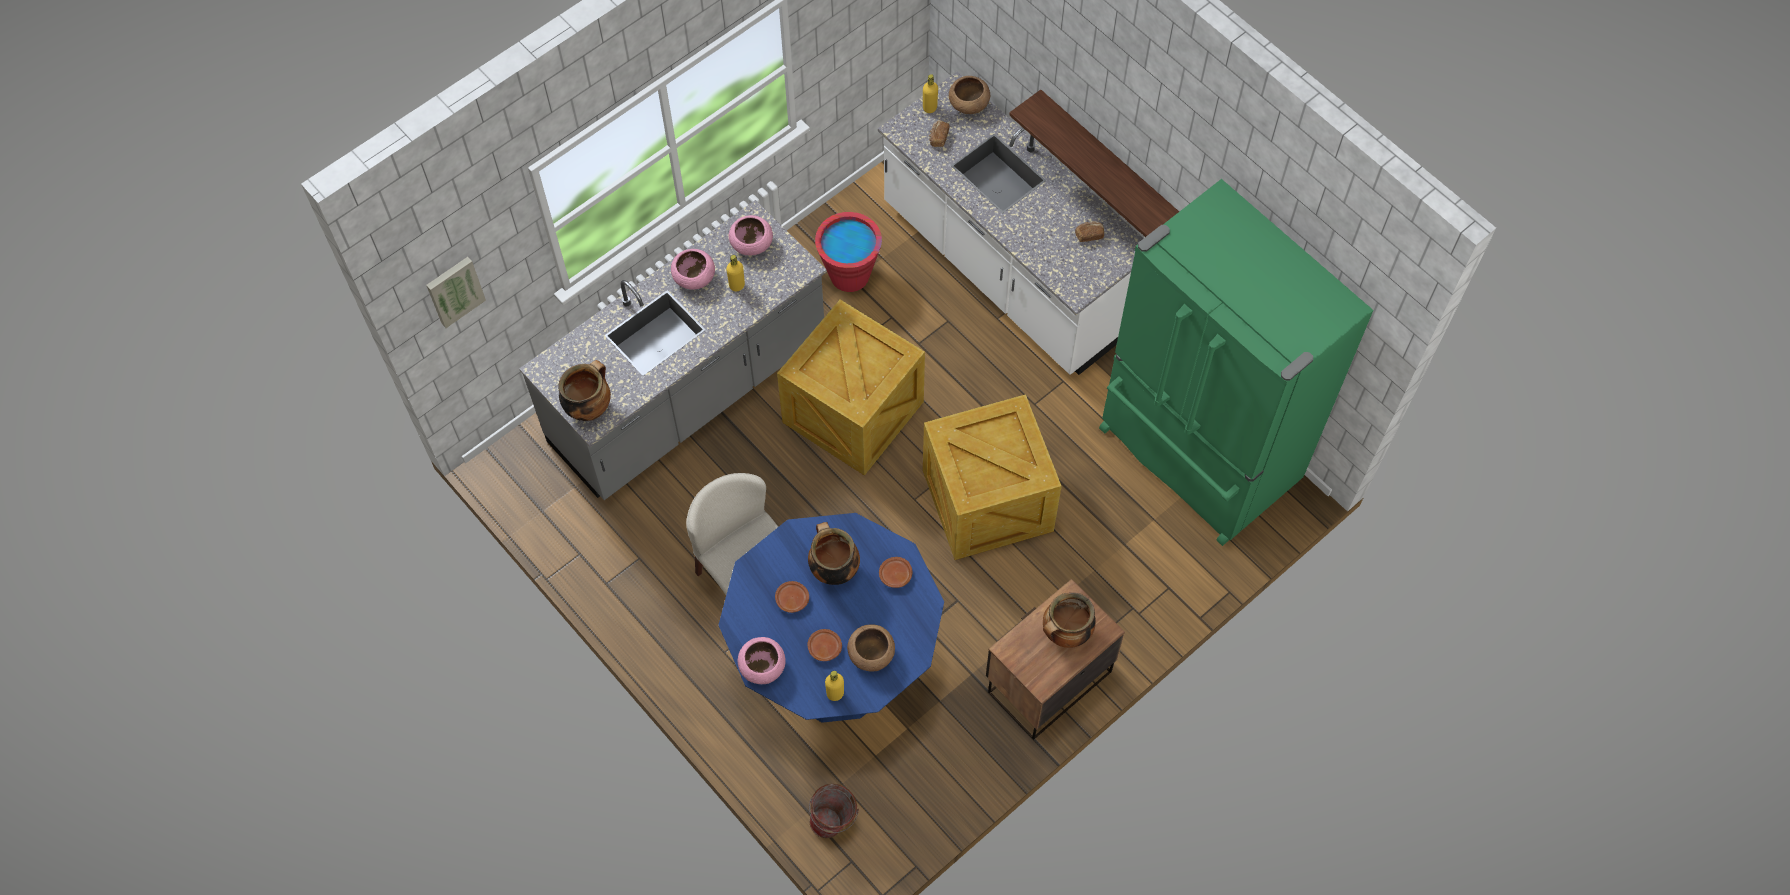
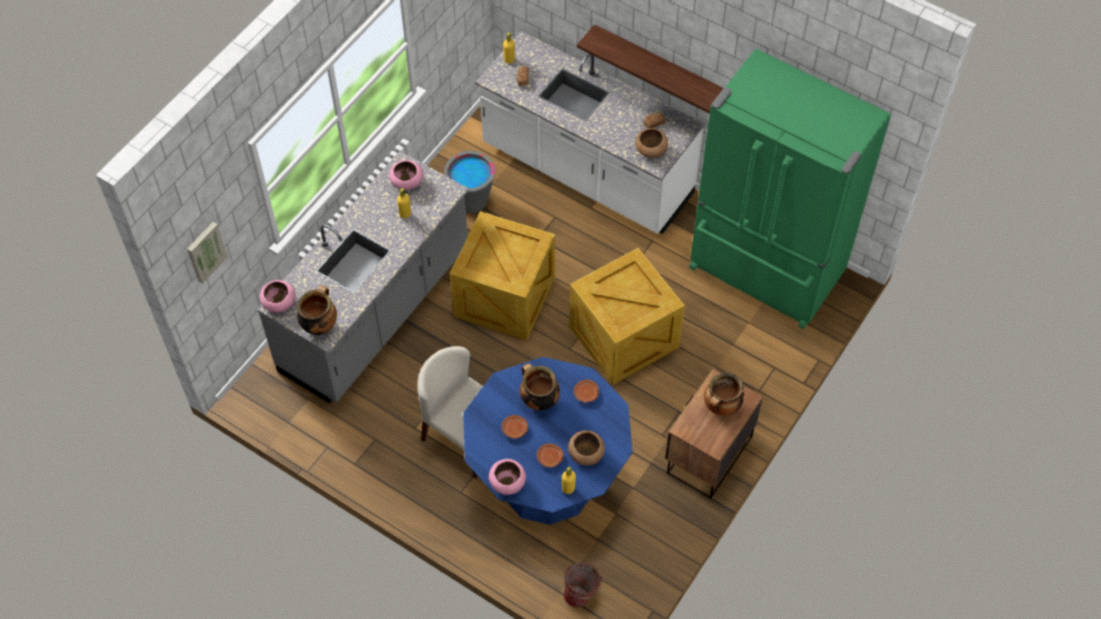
camera: 15 degrees left, 5 degrees down
pink bowl [671,249,715,290] -> pink bowl moved to [260,280,296,312]
red bucket [815,212,882,292] -> grey bucket [444,151,495,213]
brown bowl [949,76,990,114] -> brown bowl moved to [635,128,668,158]

